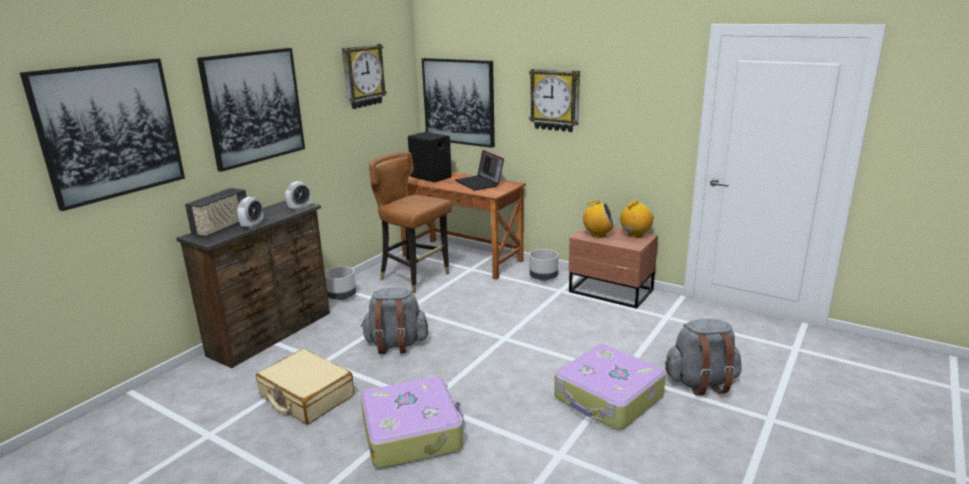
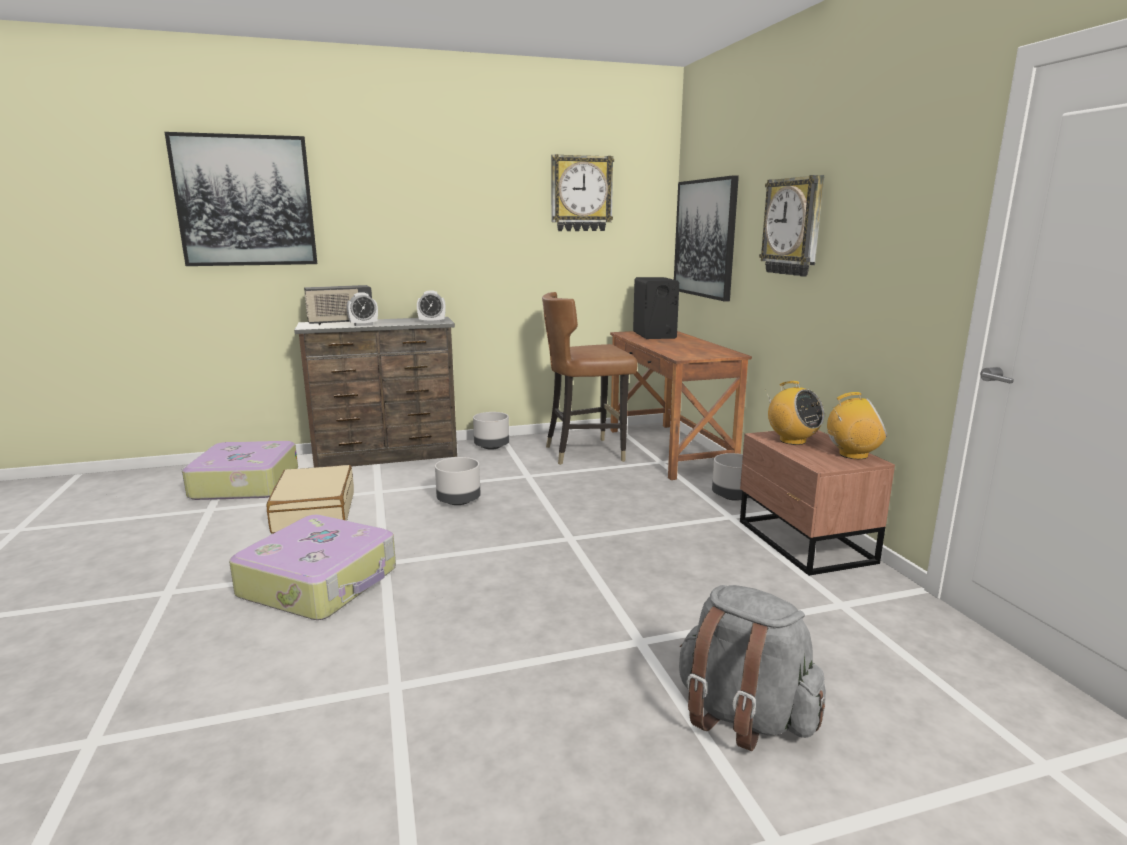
camera: 40 degrees right, 5 degrees down
picture [197,48,305,172] -> none
grey backpack [361,288,428,354] -> grey planter [435,457,481,505]
brown chair [369,152,452,294] -> brown chair turned 90 degrees counterclockwise [542,292,637,465]
laptop [455,150,504,190] -> none
suitcase [554,344,666,430] -> suitcase moved to [182,441,298,500]

